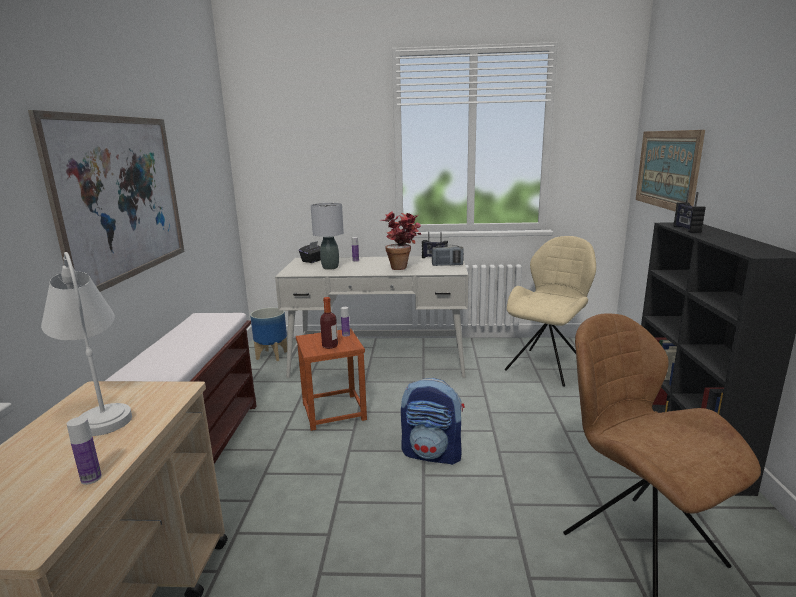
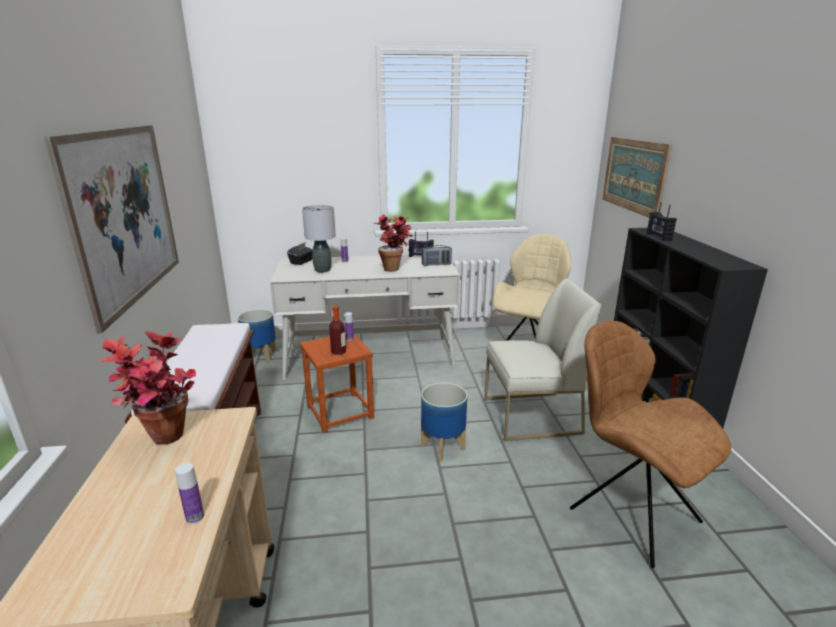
camera: 10 degrees left, 5 degrees up
white table lamp [41,252,132,436] -> potted plant [100,331,196,445]
backpack [401,378,465,465] -> planter [421,382,467,462]
none -> white chair [485,278,601,441]

